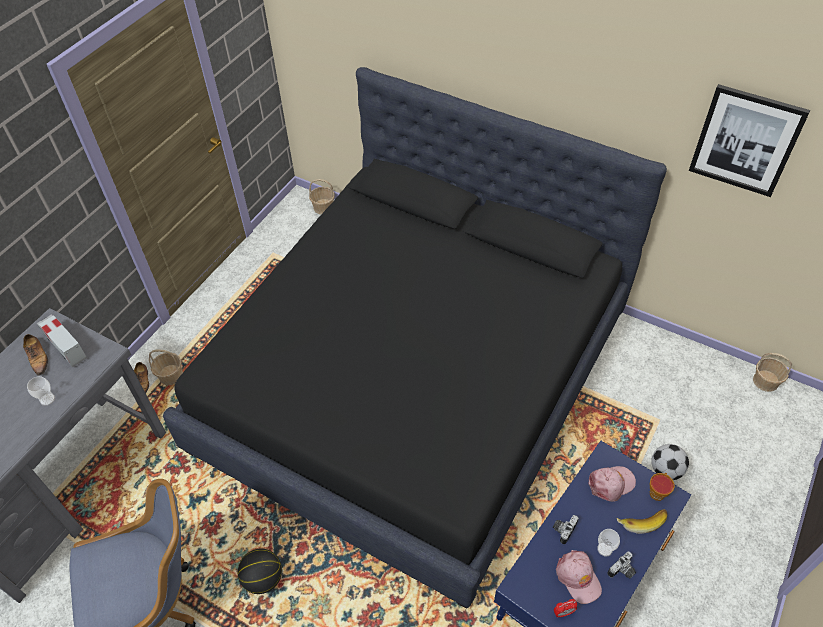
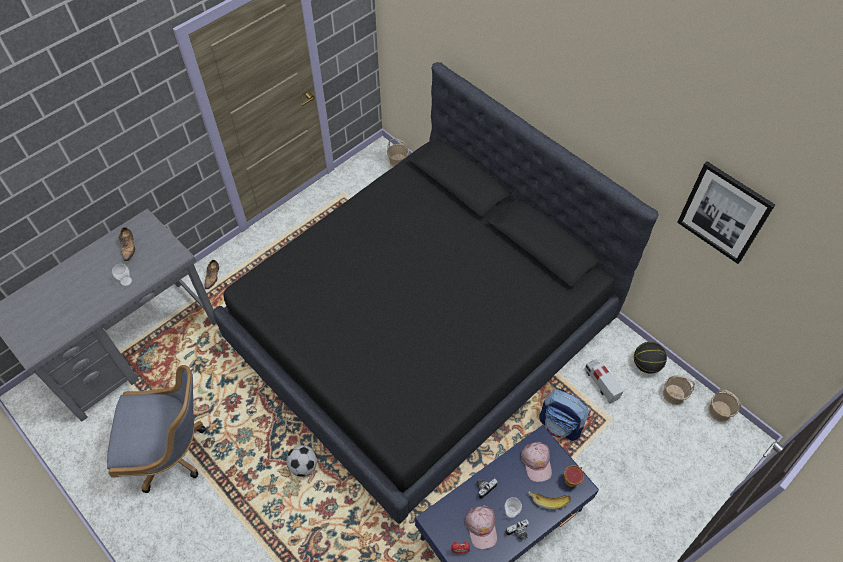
camera: 15 degrees right, 5 degrees up
toy truck [37,314,87,368] -> toy truck moved to [585,359,623,404]
basket [149,349,183,385] -> basket moved to [663,375,695,405]
basketball [238,549,282,594] -> basketball moved to [634,342,667,373]
pink cap [588,466,636,502] -> pink cap turned 90 degrees clockwise [521,442,552,482]
football [651,444,689,480] -> football moved to [287,445,317,477]
none -> backpack [539,388,590,441]

